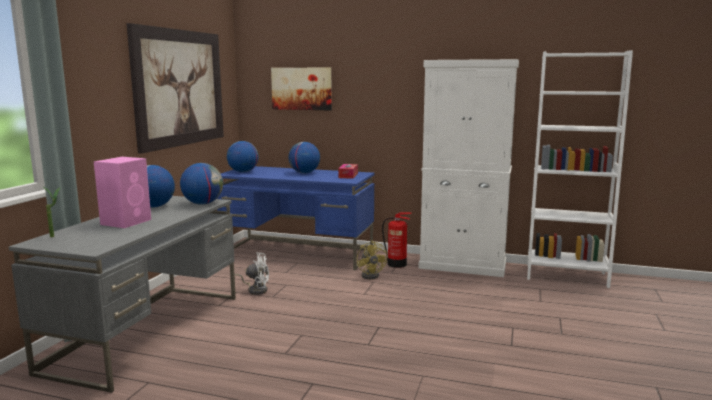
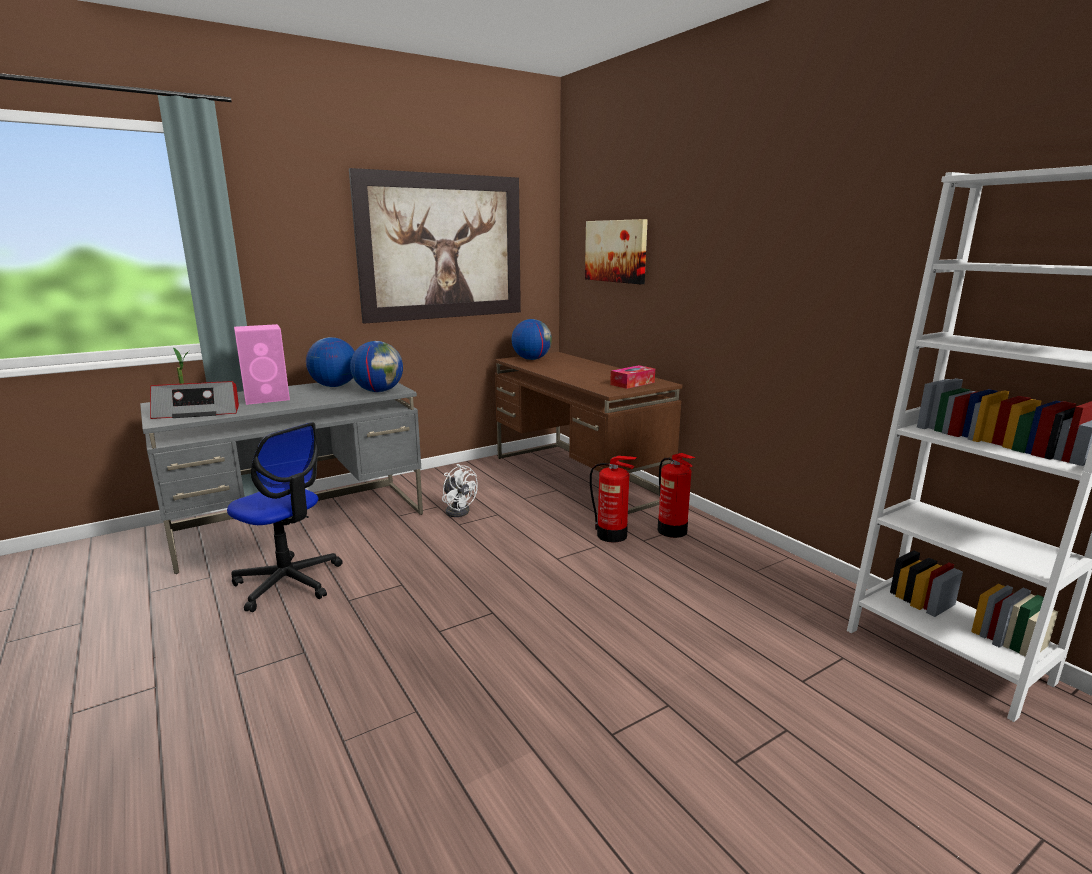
camera: 40 degrees right, 5 degrees up
blue desk [217,166,374,270] -> brown desk [495,352,682,514]
globe [288,142,320,173] -> none
yellow fan [357,240,387,279] -> fire extinguisher [590,456,637,542]
white cabinet [418,59,519,277] -> none
none -> radio [150,381,239,419]
none -> office chair [227,422,342,612]

